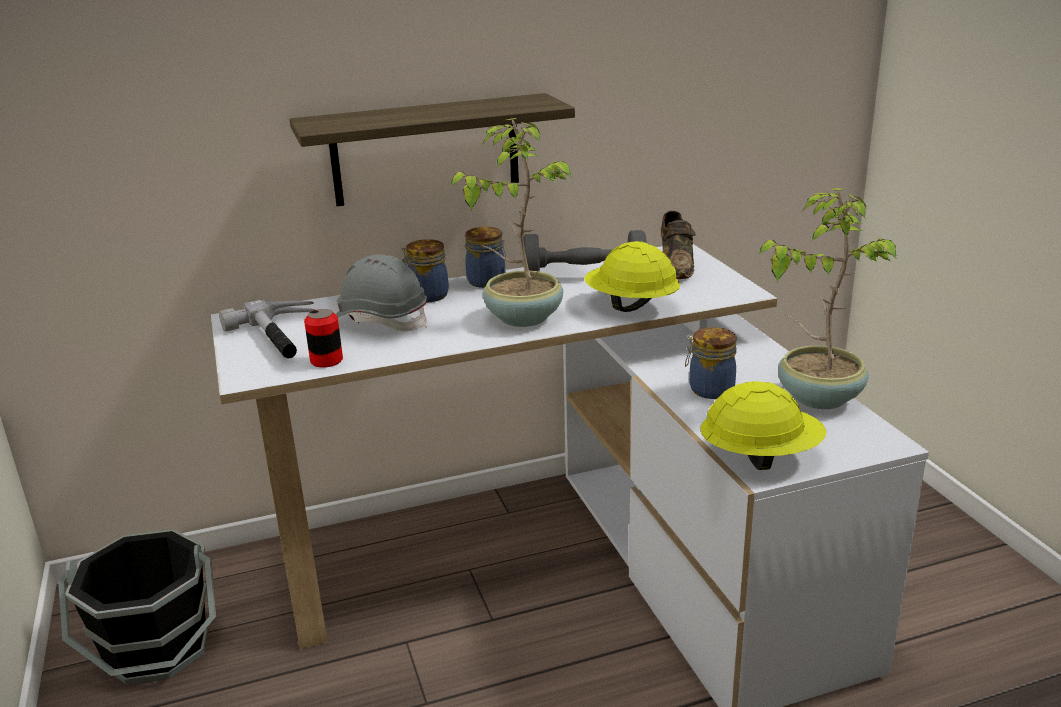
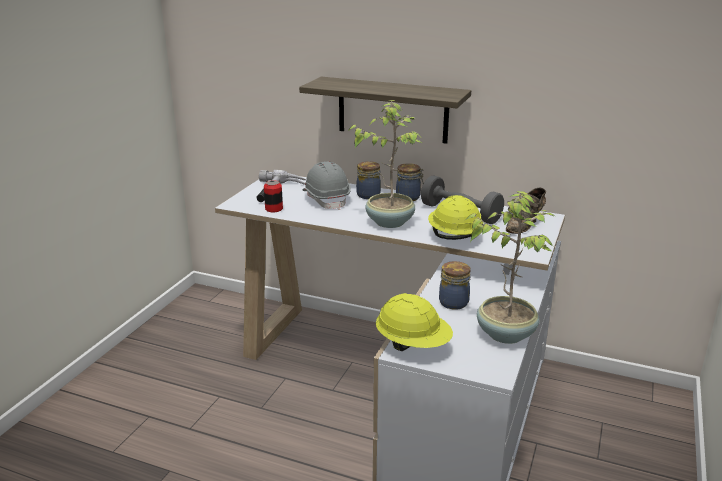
camera: 40 degrees right, 0 degrees up
black bucket [58,529,216,685] -> none

